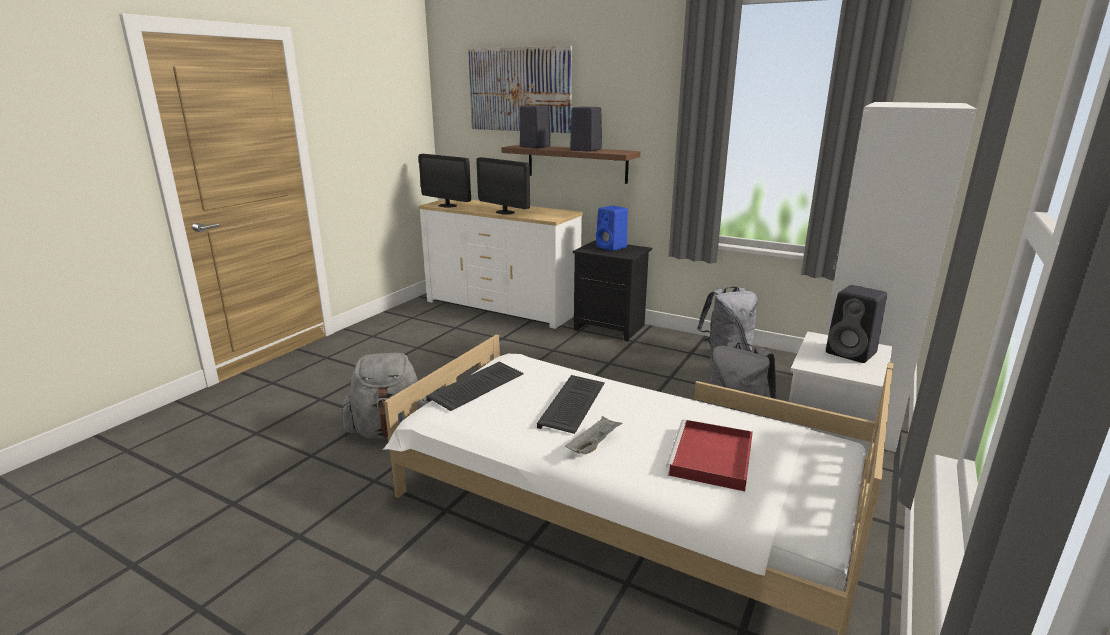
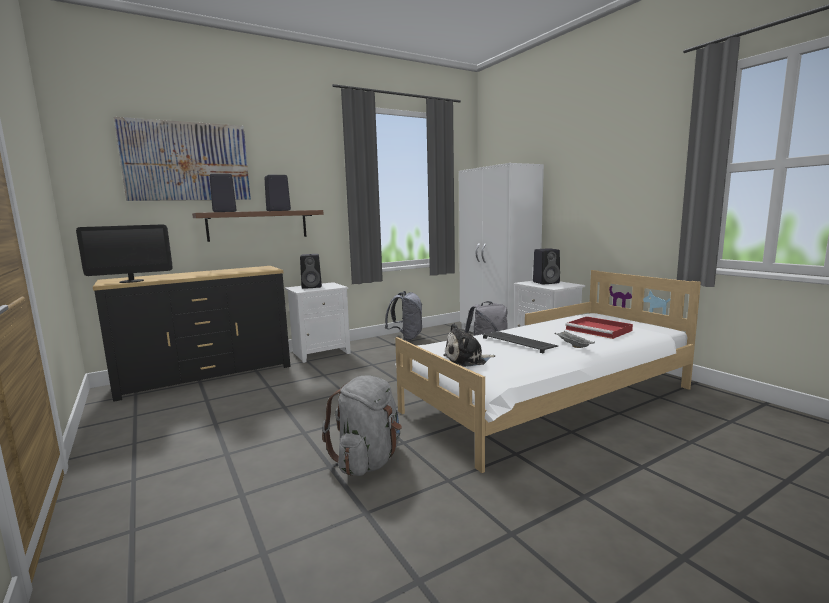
camera: 60 degrees left, 10 degrees down
white dresser [419,199,583,329] -> black dresser [93,266,291,402]
keyboard [426,362,524,411] -> plush toy [443,323,496,367]
monitor [476,157,530,214] -> none
black nightstand [573,240,652,342] -> white nightstand [285,282,351,363]
blue speaker [596,205,628,251] -> black speaker [300,254,322,289]

